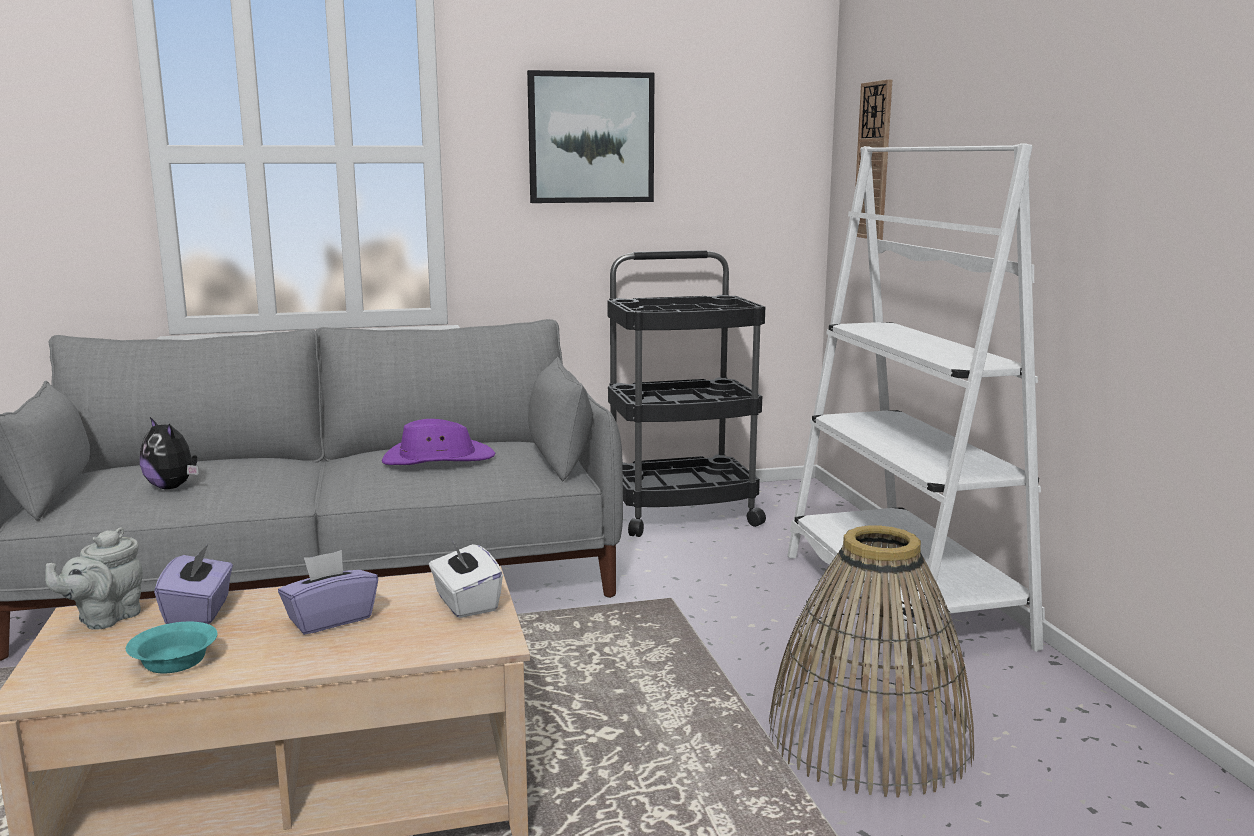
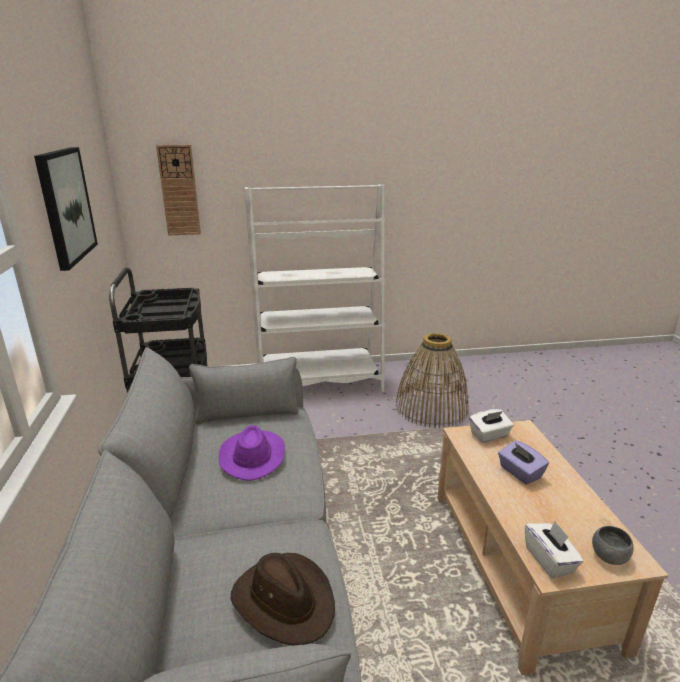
camera: 85 degrees left, 10 degrees up
grey teapot [45,527,143,630] -> white tissue box [525,521,584,579]
turquoise bowl [126,622,218,673] -> none
plush toy [140,417,199,489] -> brown hat [231,553,335,645]
purple tissue box [154,543,233,624] -> none
none -> grey bowl [592,526,633,565]

